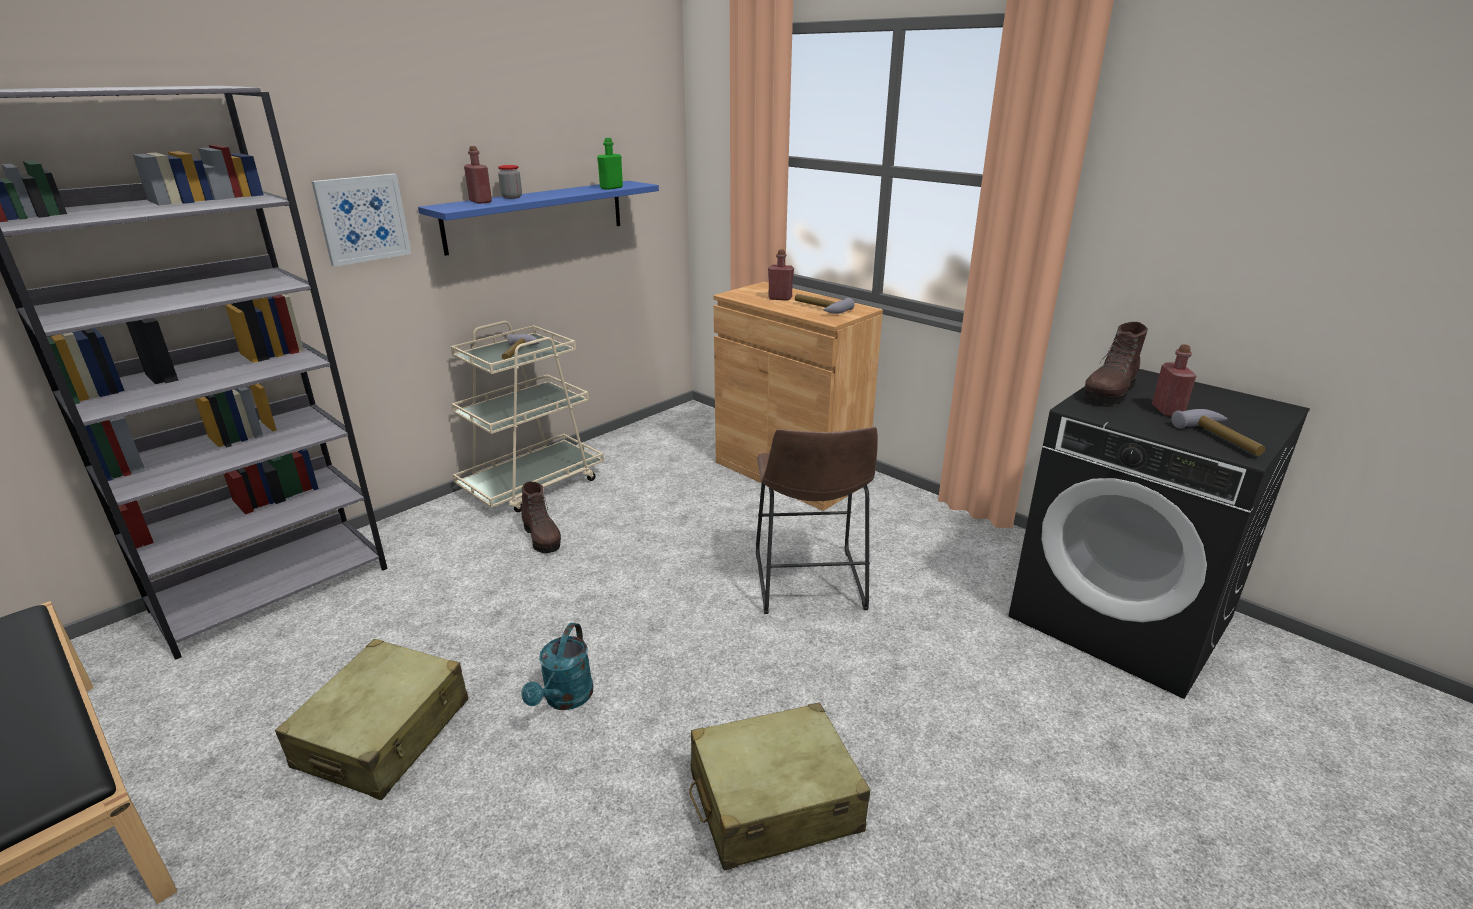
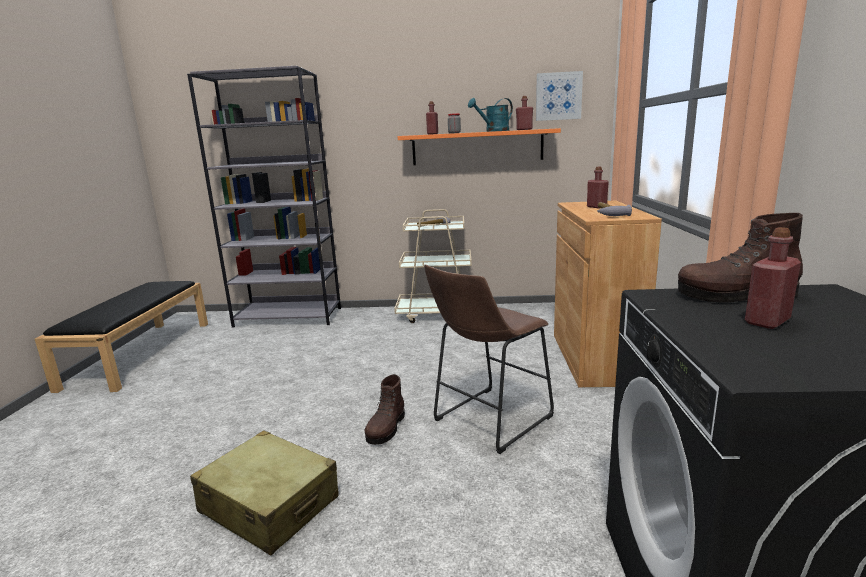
camera: 50 degrees right, 10 degrees down
beige suitcase [275,639,468,800] -> none
picture [311,174,412,267] -> picture moved to [536,71,583,121]
blue shelf [418,181,659,256] -> orange shelf [398,128,561,165]
brown boot [521,481,561,553] -> brown boot moved to [364,374,405,445]
turquoise watering can [521,623,593,710] -> turquoise watering can moved to [468,98,513,132]
green bottle [597,138,623,190] -> red bottle [516,96,533,130]
hammer [1171,409,1265,456] -> none

